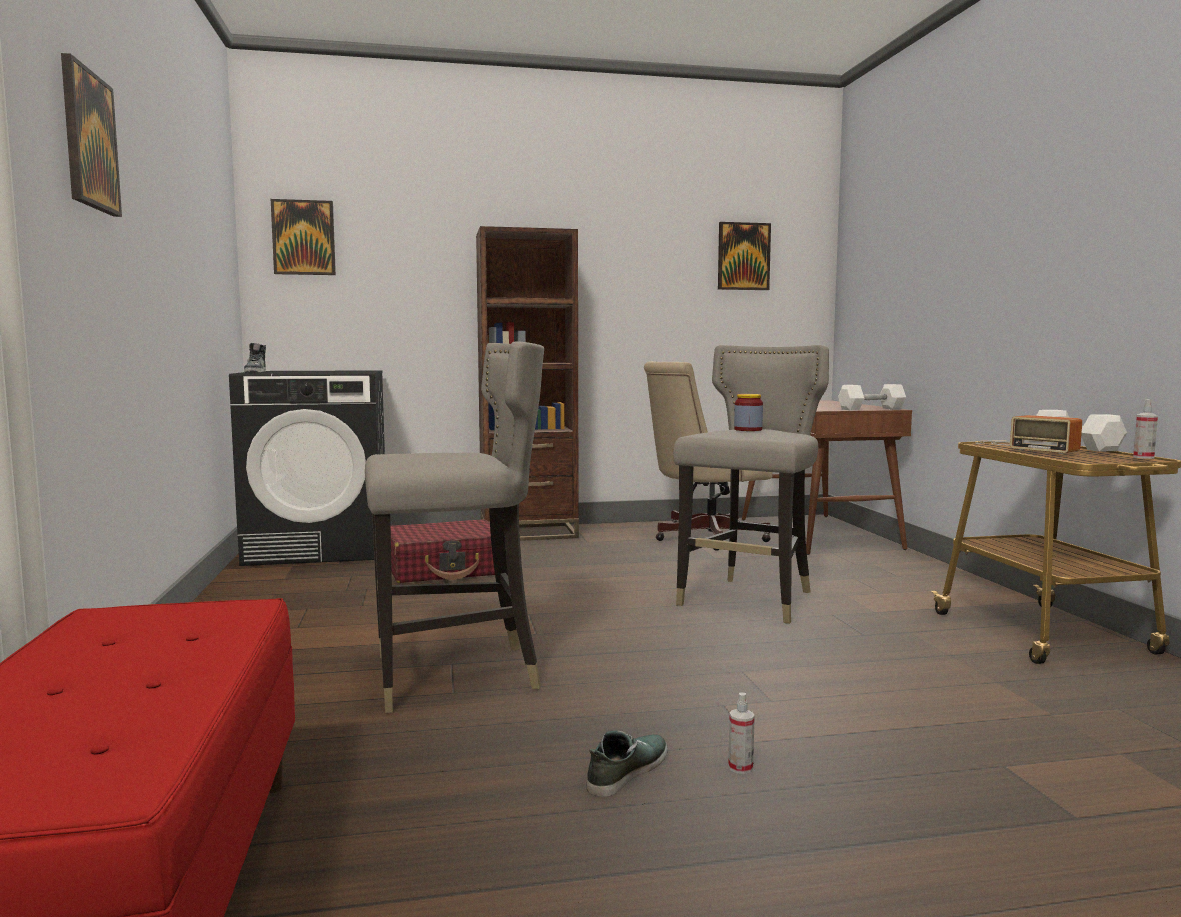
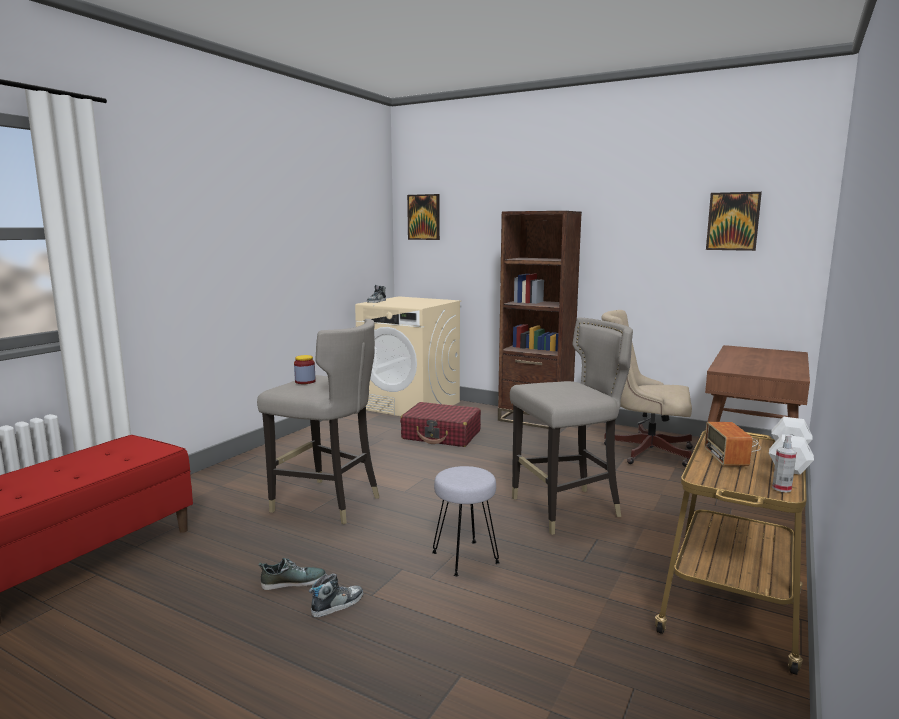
camera: 40 degrees right, 5 degrees up
picture [61,53,122,217] -> none
black washing machine [229,370,385,566] -> beige washing machine [355,296,461,416]
spray bottle [728,692,755,774] -> shoe [309,574,364,618]
jar [734,394,763,431] -> jar moved to [294,355,316,384]
white dumbbell [838,384,906,410] -> none
none -> grey stool [432,466,500,576]

